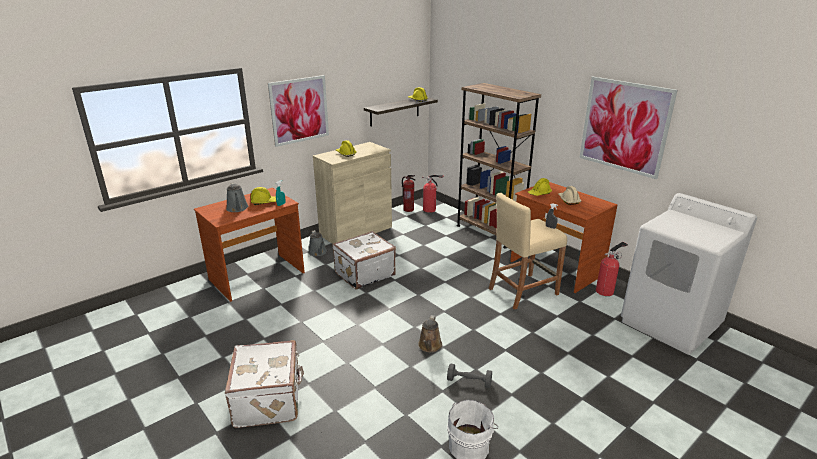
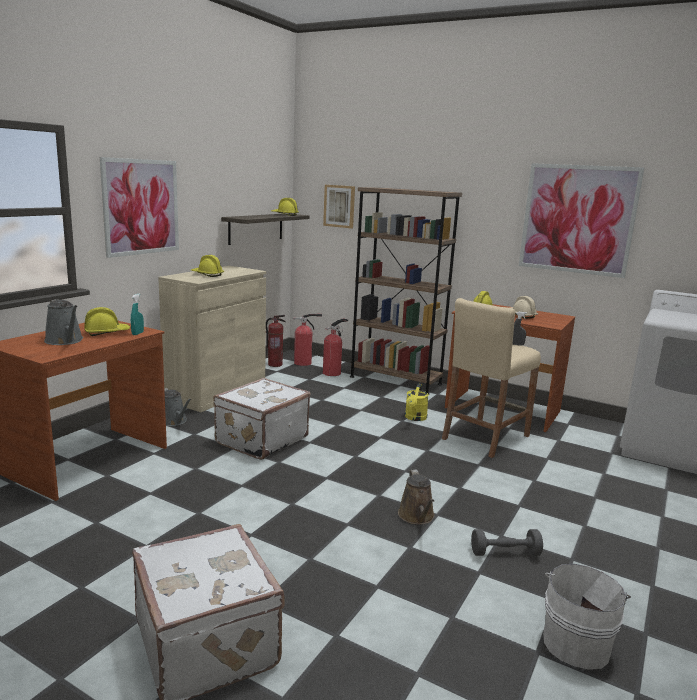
camera: 20 degrees left, 10 degrees down
fire extinguisher [596,242,628,296] -> fire extinguisher moved to [323,318,348,376]
none -> picture [323,185,355,229]
none -> yellow watering can [405,384,429,421]

